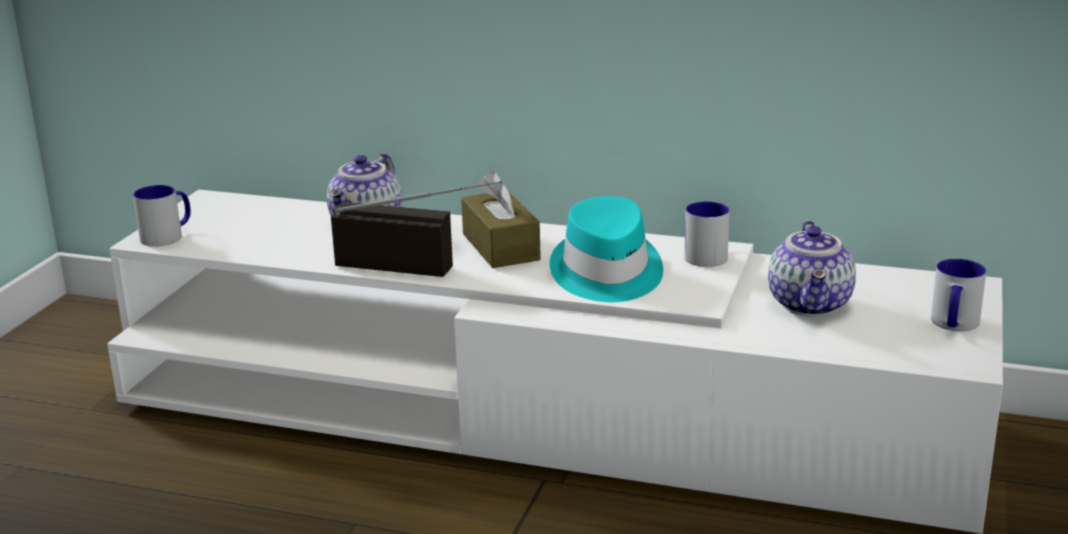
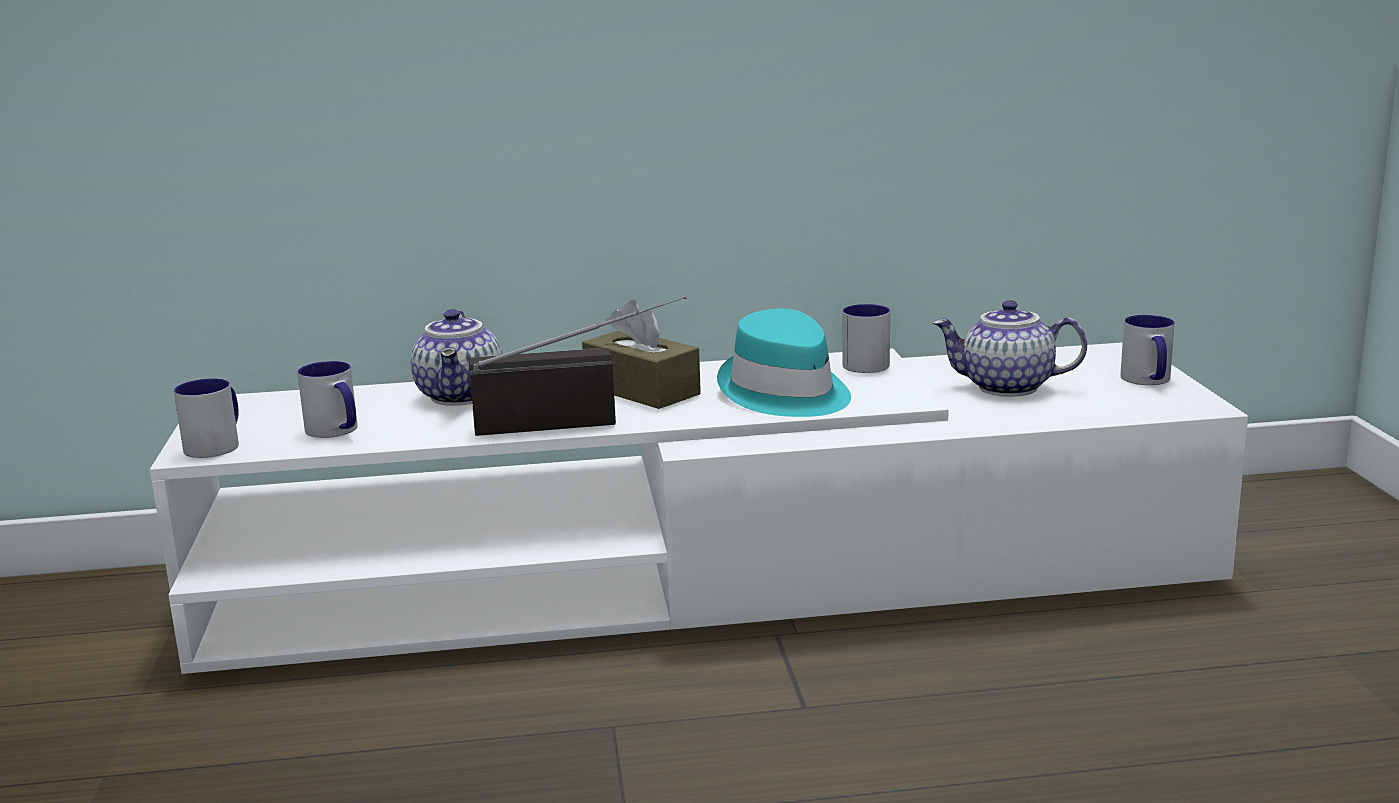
camera: 25 degrees left, 5 degrees down
teapot [768,221,856,316] -> teapot turned 120 degrees clockwise [932,300,1087,397]
none -> mug [297,361,358,438]

